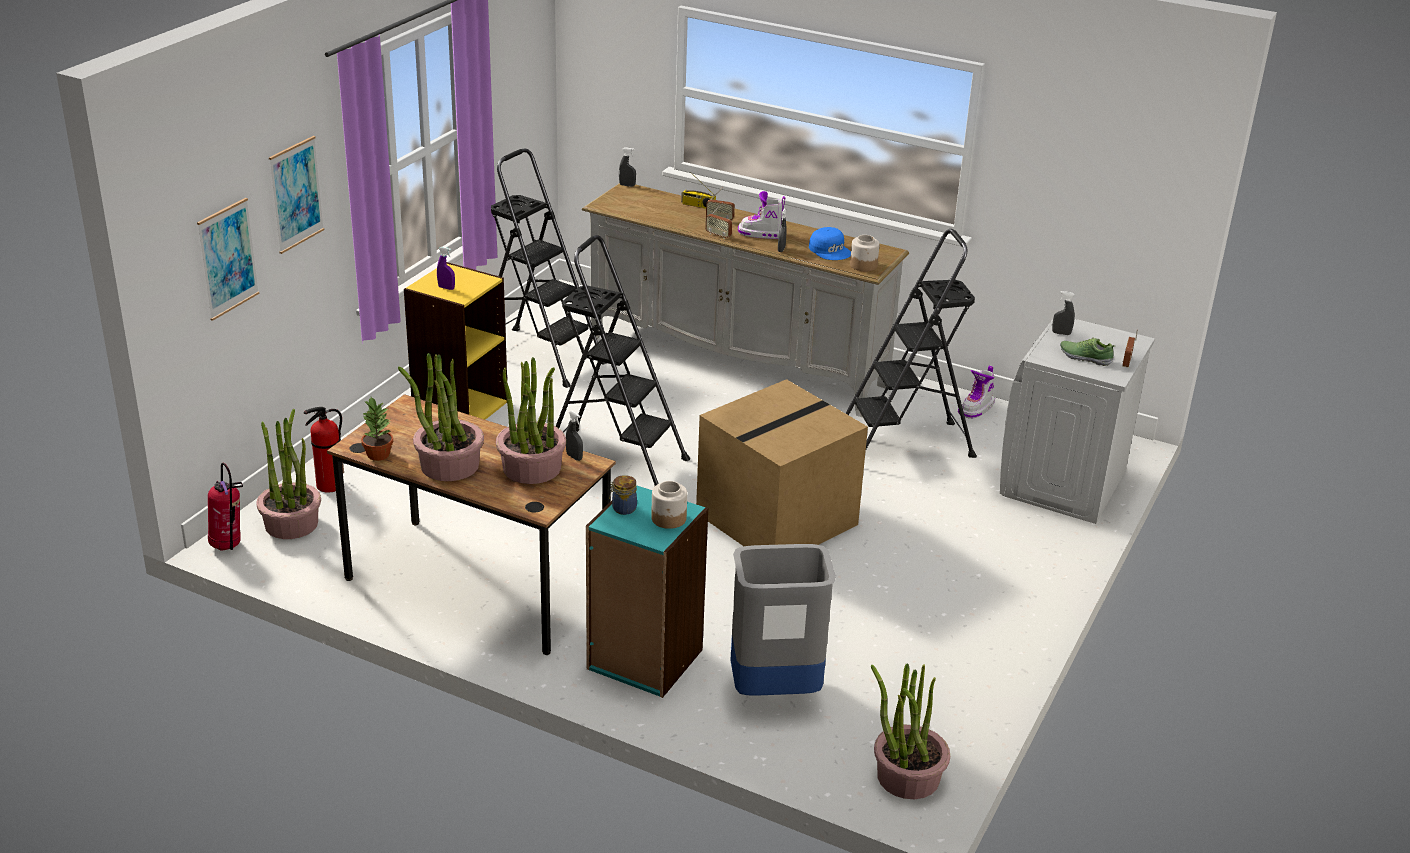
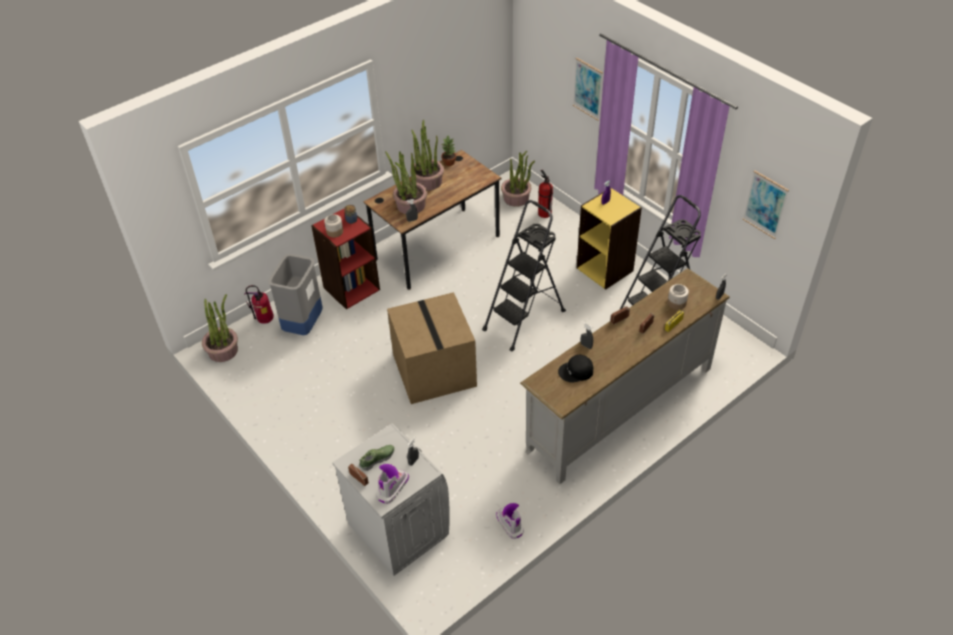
camera: 115 degrees right, 15 degrees up
picture [197,198,259,321] -> picture moved to [743,170,789,239]
fire extinguisher [208,463,243,550] -> fire extinguisher moved to [244,285,274,324]
turquoise bookcase [586,485,708,698] -> red bookcase [311,209,380,310]
boot [738,191,785,239] -> boot moved to [376,464,409,504]
blue cap [809,227,851,260] -> black cap [558,355,593,382]
step ladder [845,229,977,458] -> none
jar [850,235,880,271] -> jar moved to [667,284,689,310]

